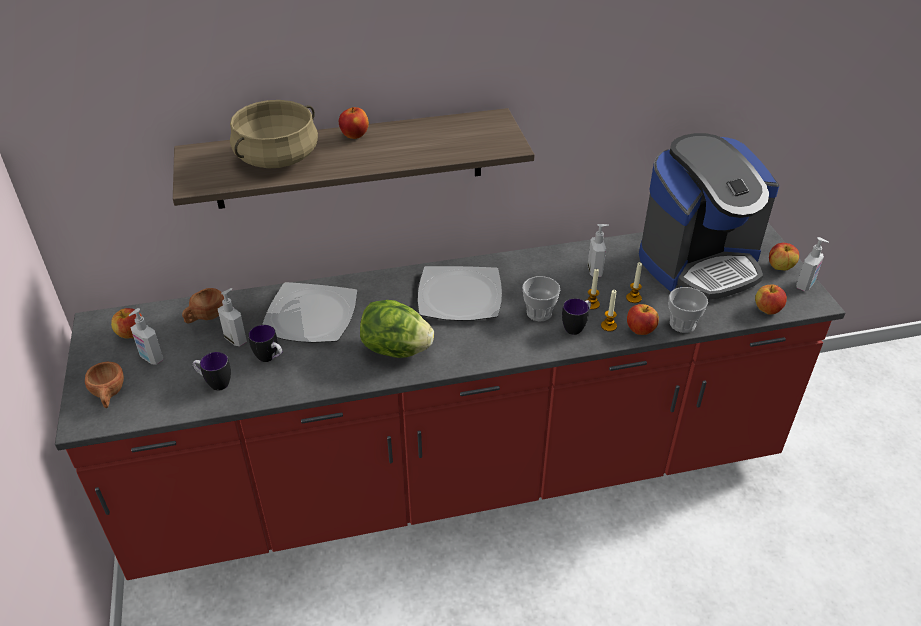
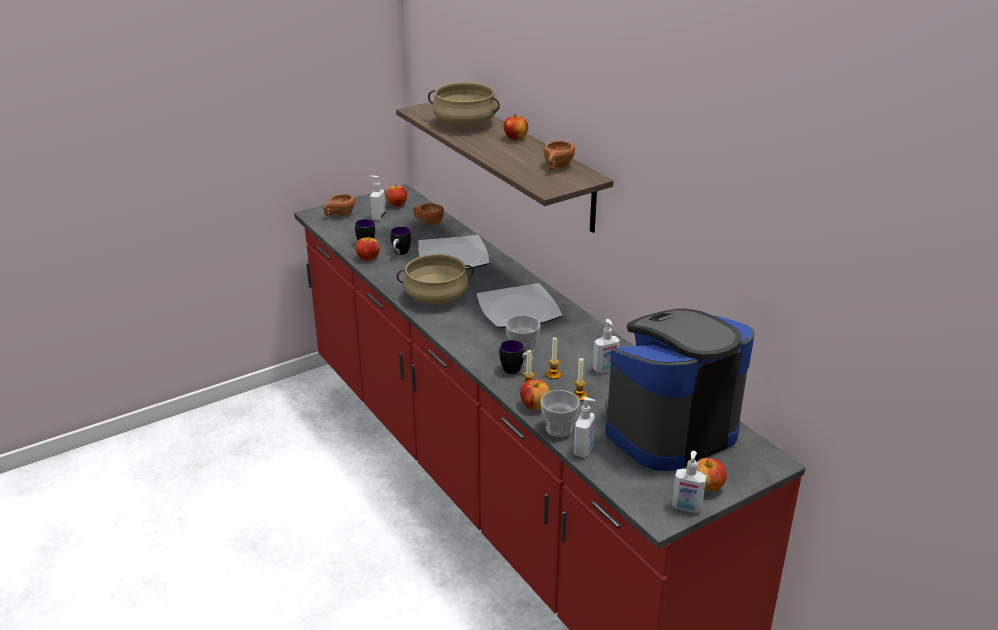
camera: 70 degrees right, 10 degrees down
soap dispenser [218,288,247,346] -> soap dispenser moved to [574,397,595,458]
lettuce [360,300,434,358] -> beige cooking pot [397,254,474,304]
coffee machine [639,133,779,300] -> coffee machine turned 105 degrees clockwise [605,309,755,471]
apple [755,285,787,315] -> apple moved to [355,237,380,261]
none -> brown cup [544,141,575,171]

